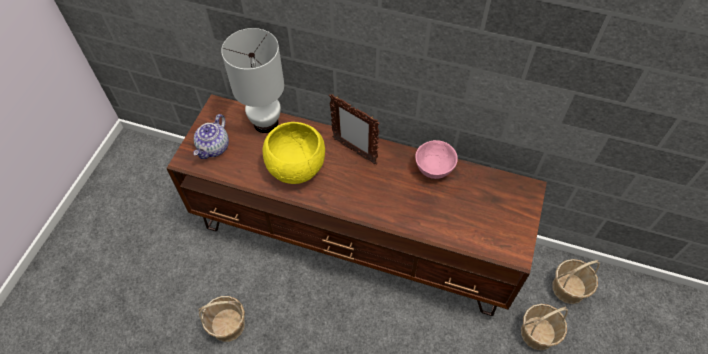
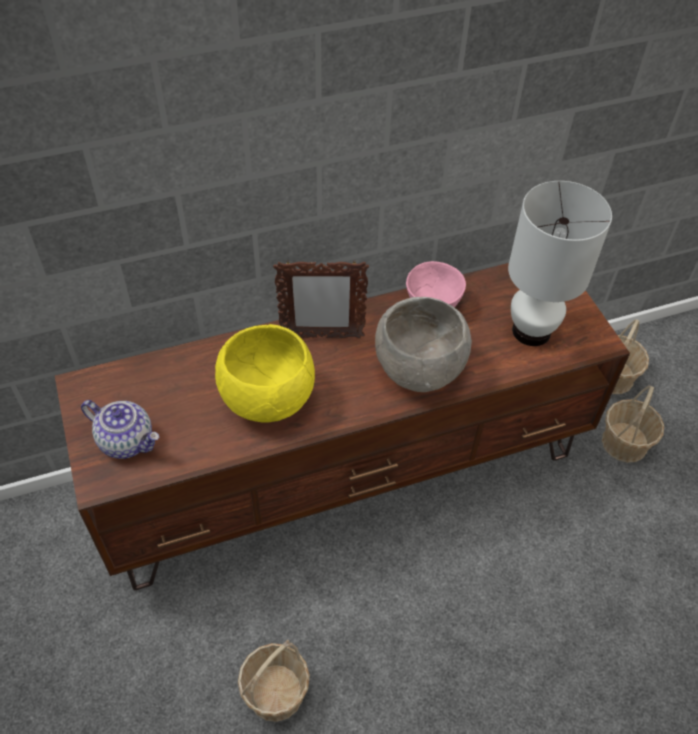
camera: 40 degrees left, 5 degrees down
teapot [193,114,229,159] -> teapot turned 45 degrees counterclockwise [81,400,159,459]
white table lamp [221,28,284,133] -> white table lamp moved to [508,181,612,346]
none -> grey bowl [375,297,472,392]

